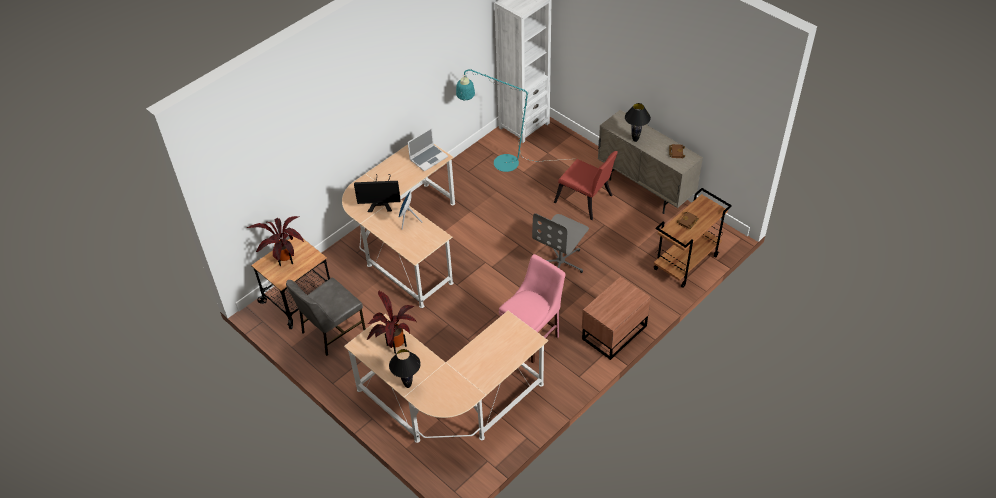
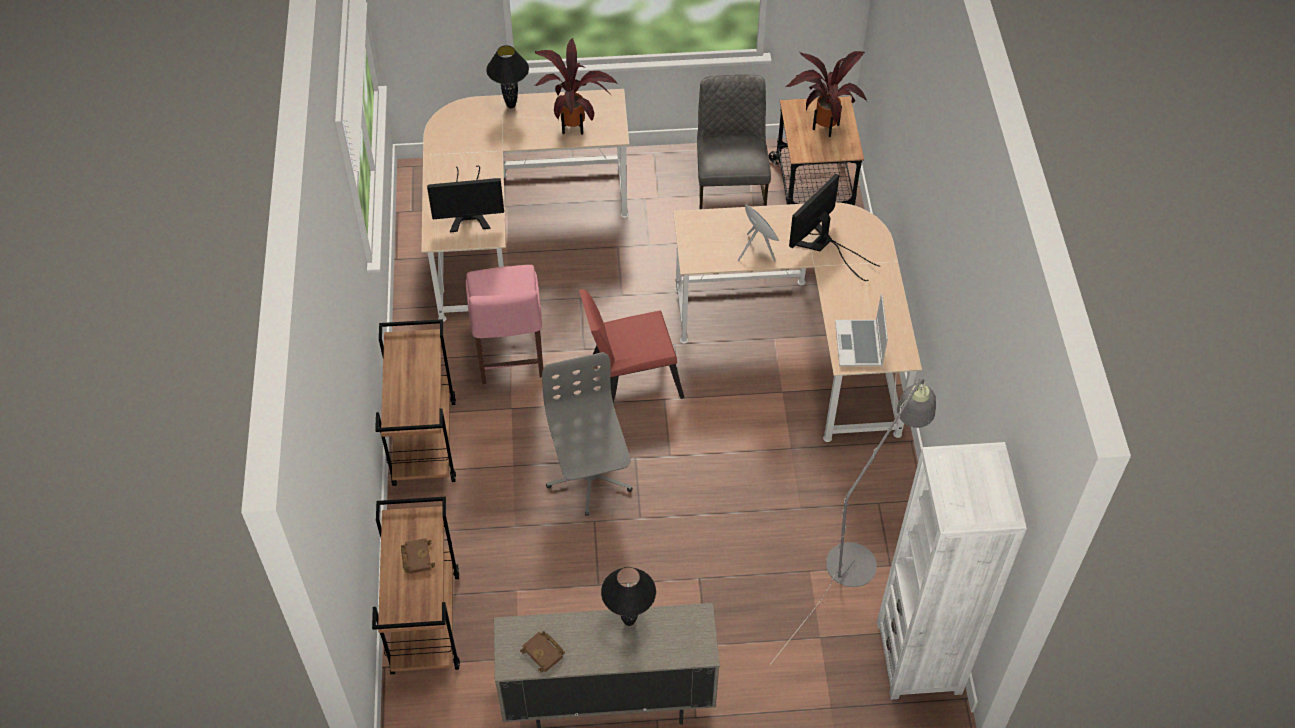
camera: 130 degrees right, 5 degrees up
turquoise floor lamp [456,69,568,172] -> grey floor lamp [770,379,936,665]
red chair [554,151,618,220] -> red chair moved to [579,289,684,403]
brown nightstand [582,277,651,360] -> brown cart [375,319,456,486]
none -> monitor [427,165,504,232]

